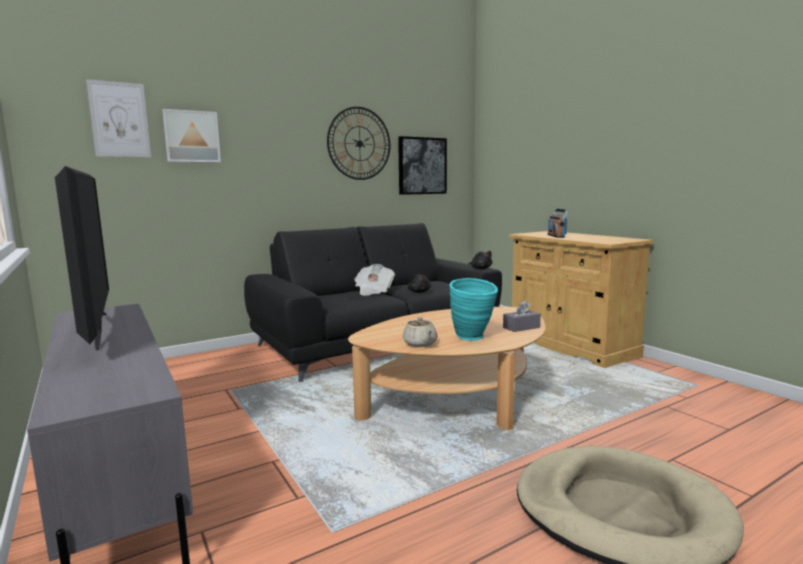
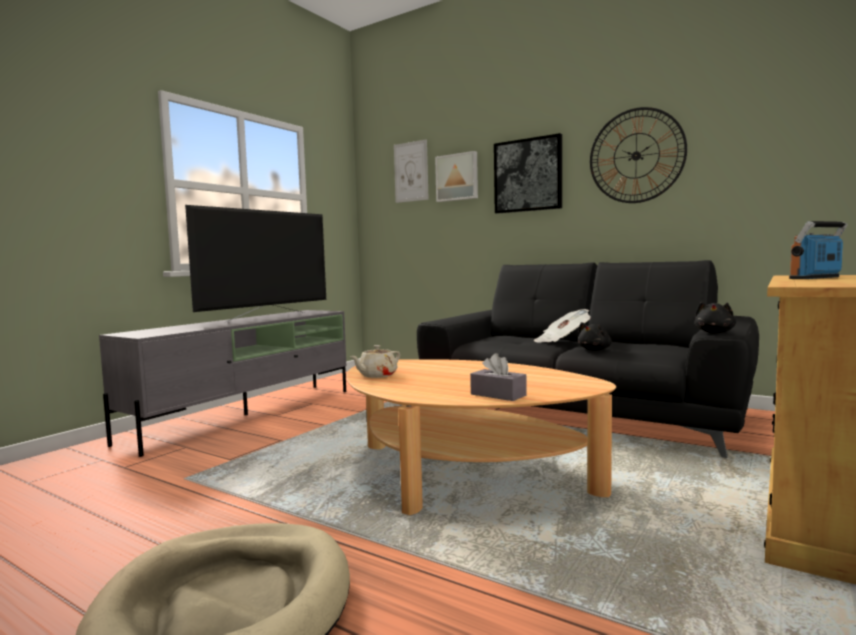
camera: 65 degrees right, 5 degrees down
picture [398,136,447,195] -> picture moved to [494,133,562,214]
turquoise vase [450,278,498,341] -> none

